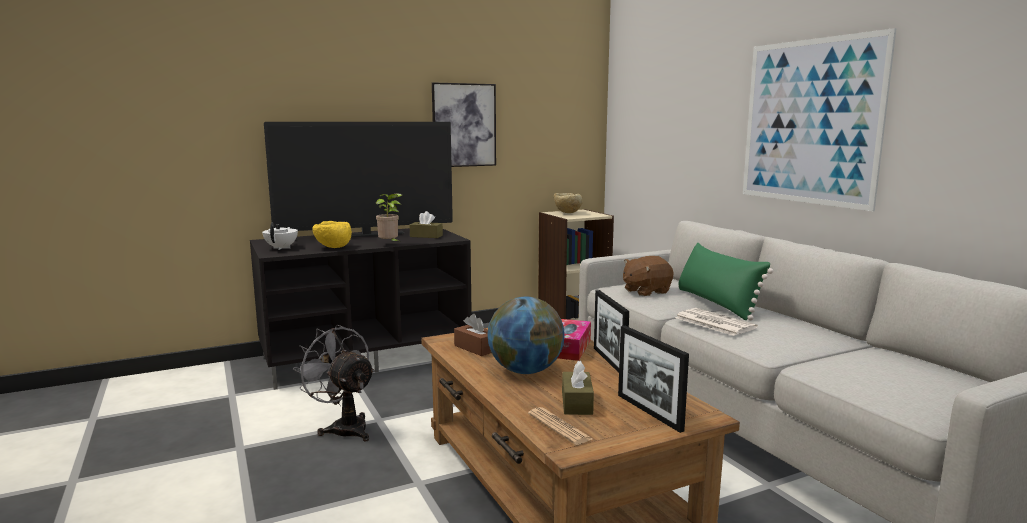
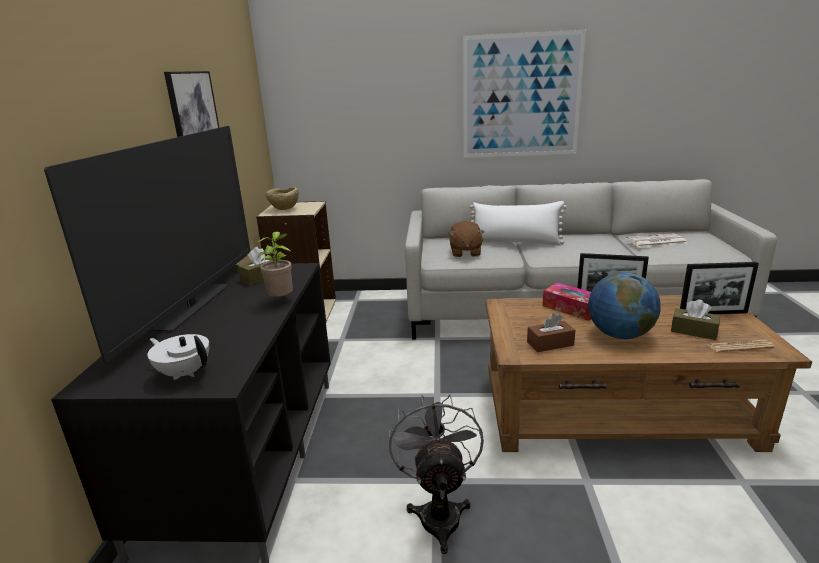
camera: 60 degrees left, 10 degrees up
grey fan [293,325,375,441] -> grey fan turned 105 degrees clockwise [389,394,484,554]
yellow bowl [312,221,352,248] -> none
newspaper [675,308,758,336] -> newspaper moved to [626,233,688,248]
green pillow [678,243,773,320] -> white pillow [470,201,567,245]

